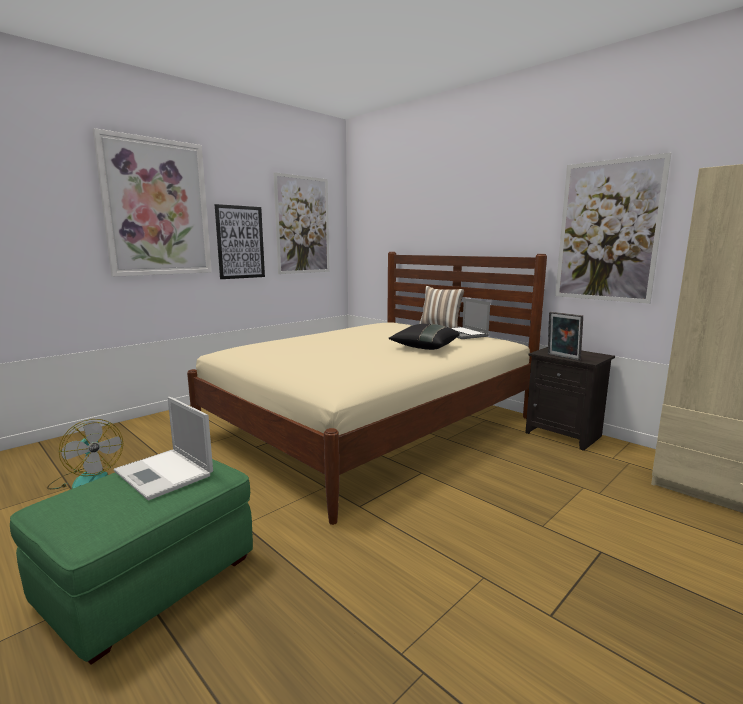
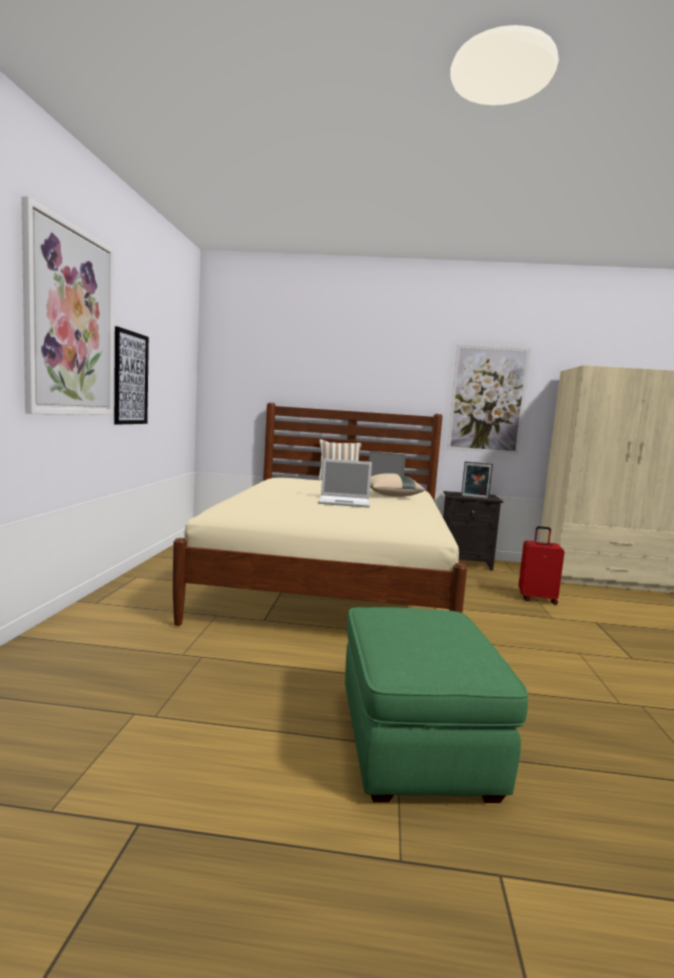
camera: 40 degrees left, 5 degrees down
fan [47,419,123,489] -> none
laptop [114,397,213,500] -> laptop moved to [318,459,372,508]
picture [273,172,329,274] -> none
black pillow [388,324,460,350] -> beige pillow [370,473,425,497]
none -> red suitcase [518,526,565,605]

